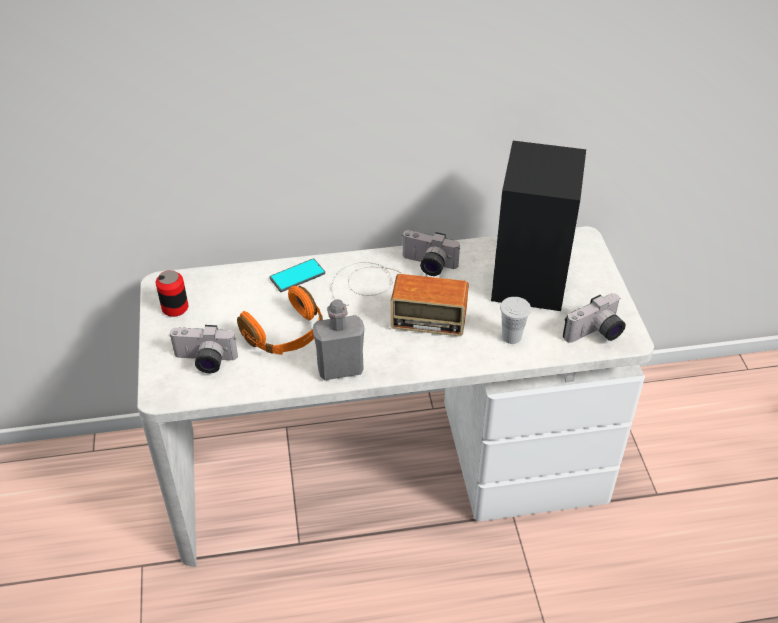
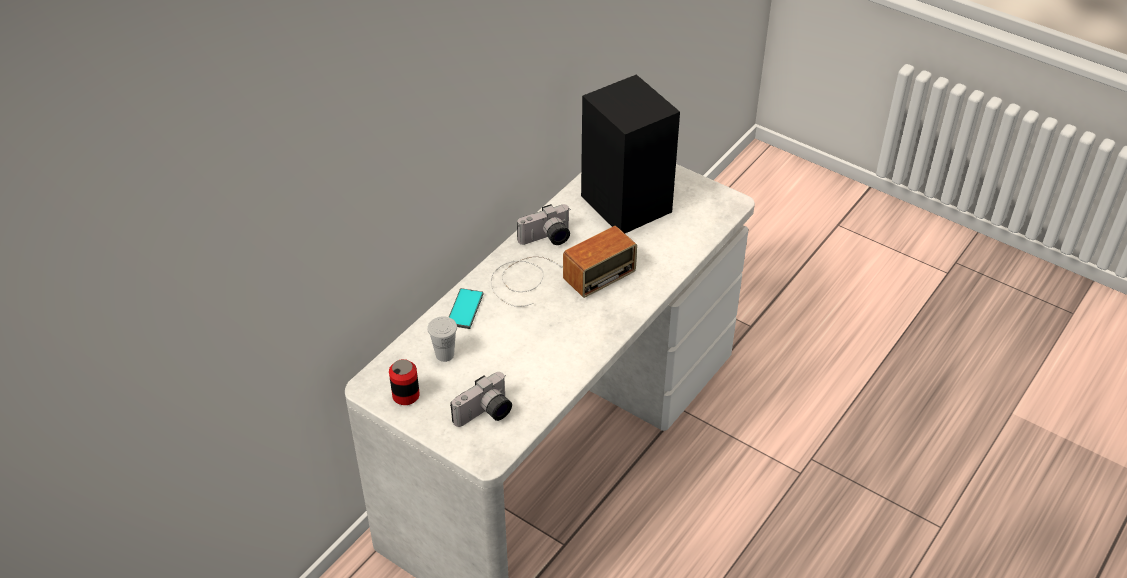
camera: 45 degrees left, 0 degrees up
orange headphones [237,286,323,355] -> none
grey bottle [312,299,364,380] -> none
white cup [500,297,531,344] -> white cup moved to [427,316,457,362]
camera [563,293,626,343] -> none

